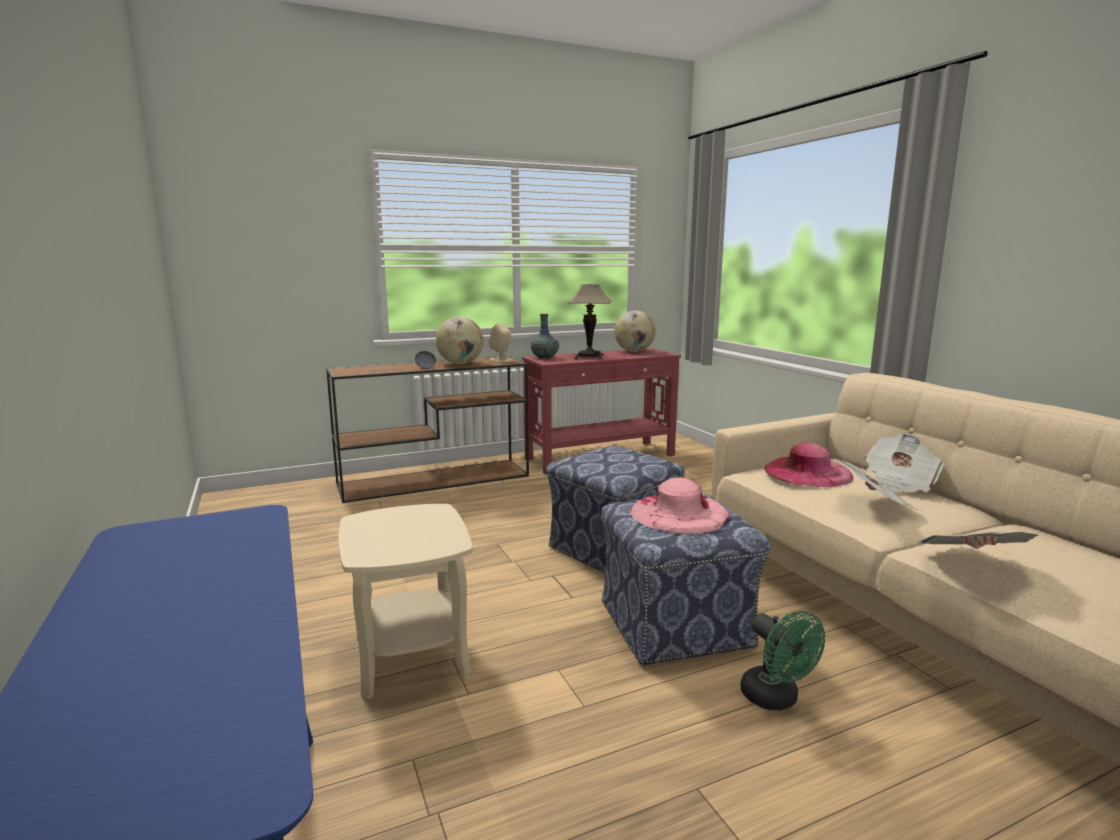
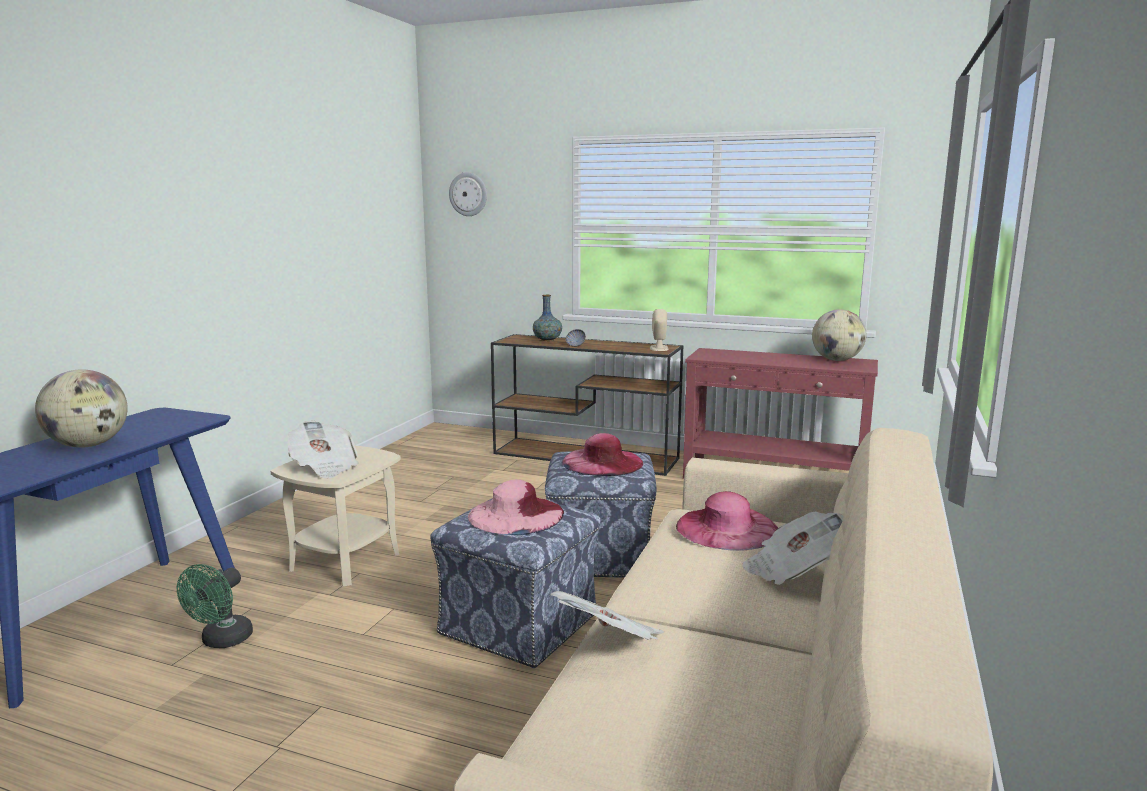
camera: 45 degrees right, 0 degrees up
globe [436,317,484,364] -> globe moved to [35,369,128,448]
vase [530,314,559,358] -> vase moved to [533,295,562,341]
table lamp [567,284,612,360] -> none
green fan [740,611,825,710] -> green fan moved to [177,564,253,648]
newspaper [836,459,921,511] -> newspaper moved to [287,421,359,479]
none -> wall clock [449,172,487,216]
none -> pink hat [562,433,643,476]

